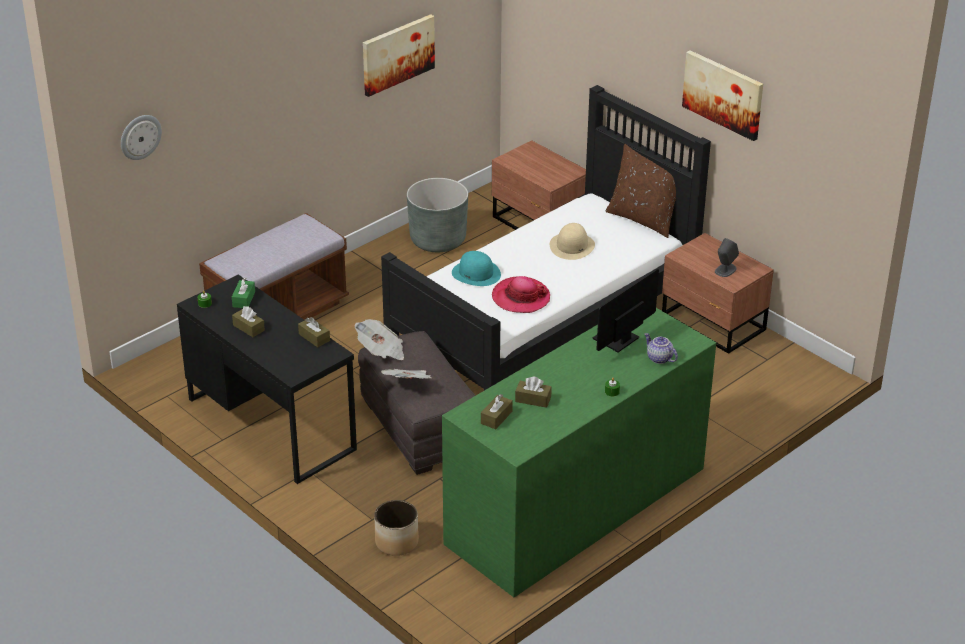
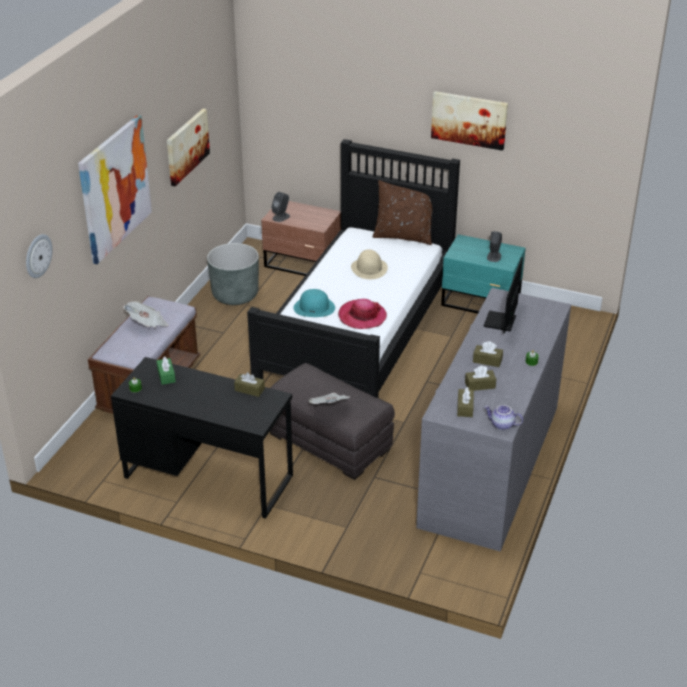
camera: 25 degrees left, 0 degrees up
brown tissue box [232,306,265,337] -> brown tissue box moved to [473,341,503,367]
newspaper [355,319,404,360] -> newspaper moved to [123,301,169,328]
planter [374,500,419,556] -> none
green dresser [442,308,716,597] -> grey dresser [416,288,571,551]
teapot [644,333,678,364] -> teapot moved to [484,405,523,430]
brown nightstand [662,233,774,354] -> turquoise nightstand [441,234,526,314]
none -> picture [78,115,152,264]
none -> grey speaker [271,192,290,222]

